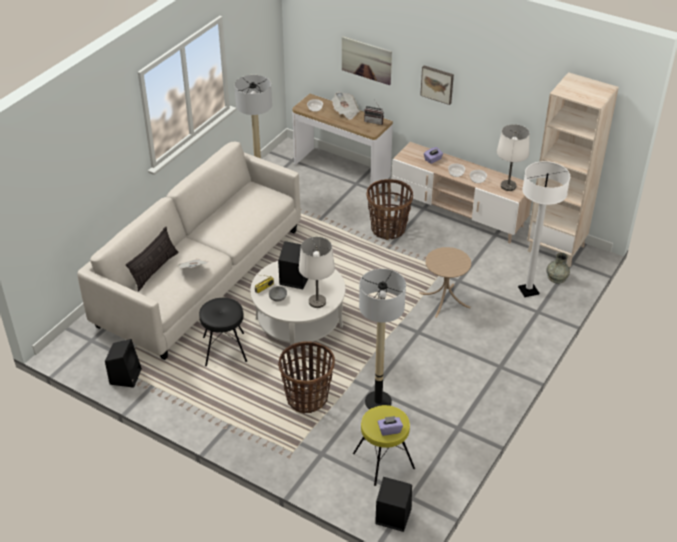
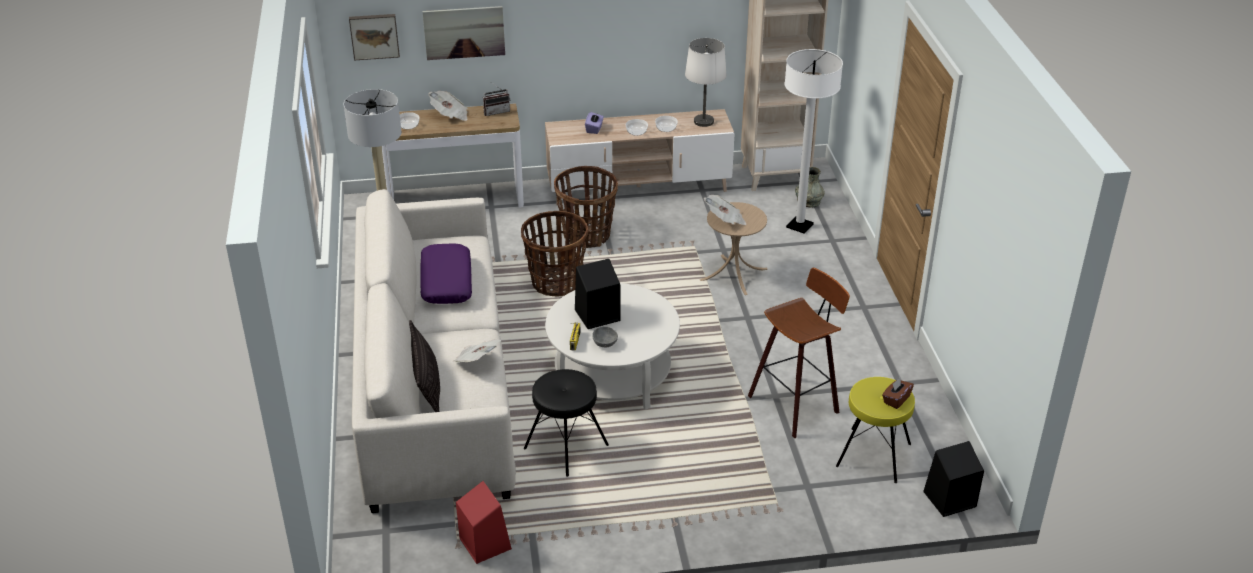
camera: 40 degrees left, 5 degrees down
black speaker [105,339,142,388] -> red speaker [456,481,512,564]
basket [278,341,335,413] -> basket moved to [521,211,588,297]
white table lamp [299,237,335,308] -> none
floor lamp [359,269,406,410] -> stool [748,268,850,438]
purple tissue box [378,416,403,436] -> brown tissue box [882,378,914,409]
picture [420,65,454,105] -> picture moved to [349,14,400,61]
none -> purple pillow [420,244,472,304]
none -> newspaper [704,195,747,225]

